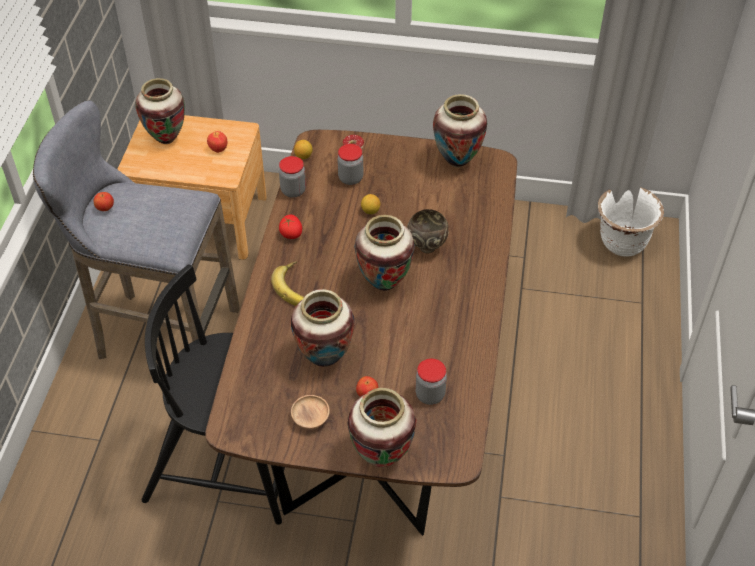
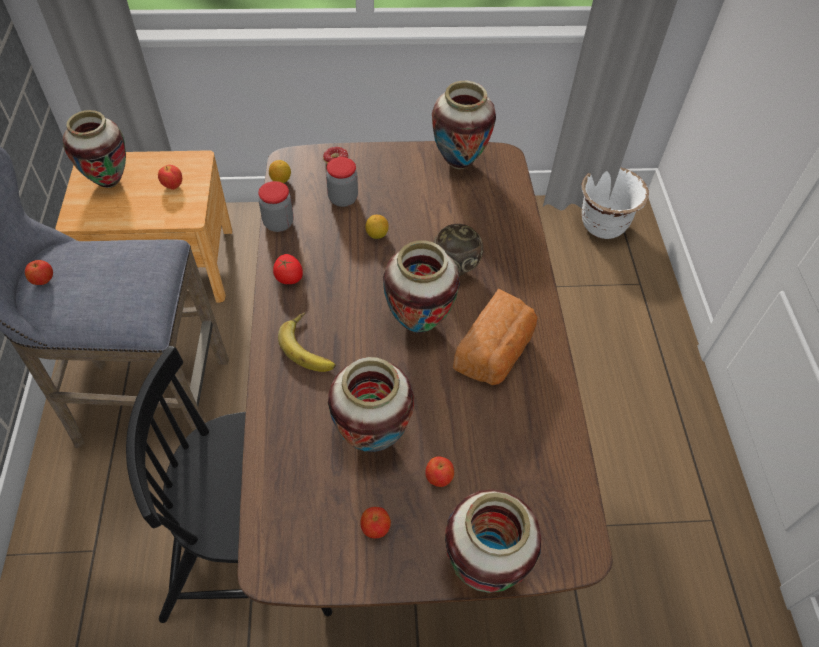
camera: 15 degrees left, 5 degrees up
brown bowl [291,395,330,429] -> apple [360,507,391,538]
jar [415,359,447,405] -> none
none -> bread [453,289,538,385]

